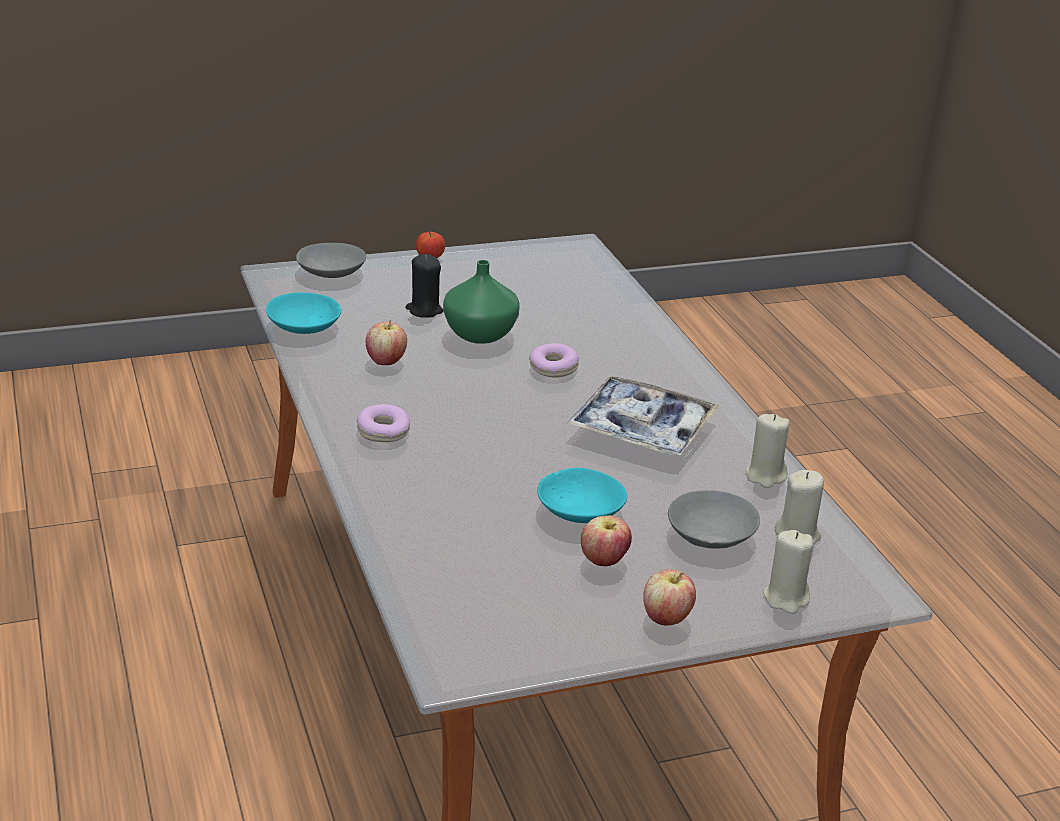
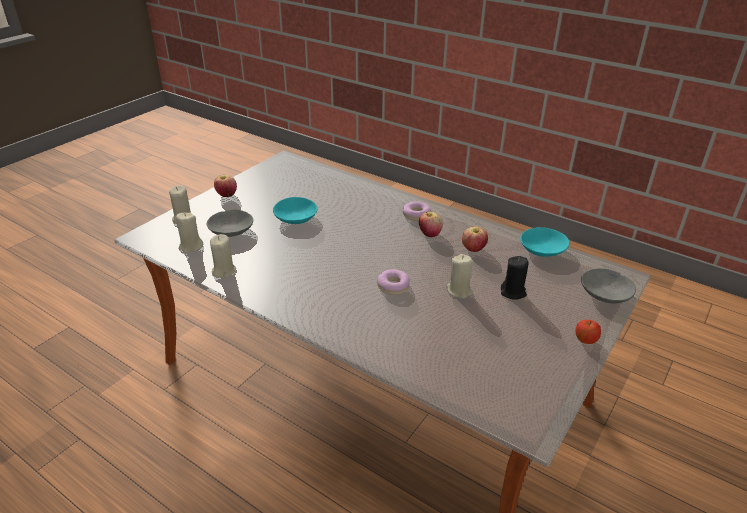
camera: 145 degrees right, 5 degrees up
green vase [443,260,520,344] -> beige candle [446,254,473,299]
tray [566,376,719,456] -> none
apple [581,516,632,566] -> apple moved to [419,212,443,237]

